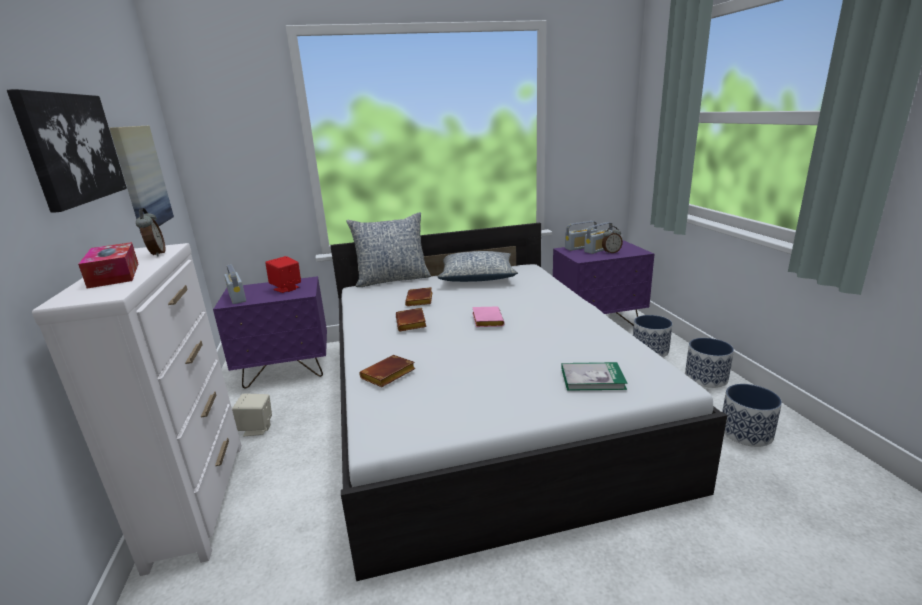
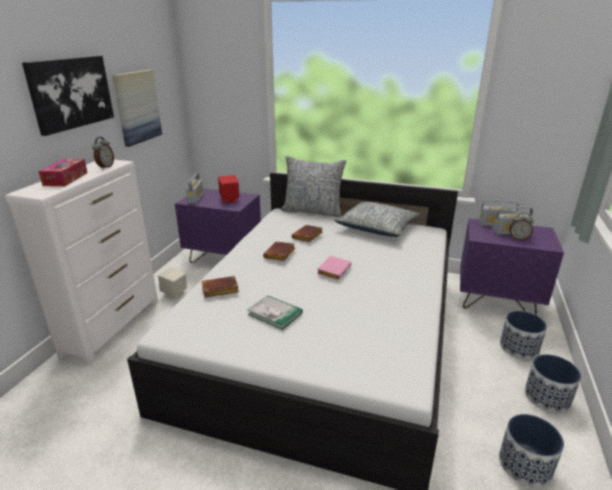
camera: 30 degrees right, 5 degrees up
book [561,362,627,391] -> book moved to [247,295,303,330]

